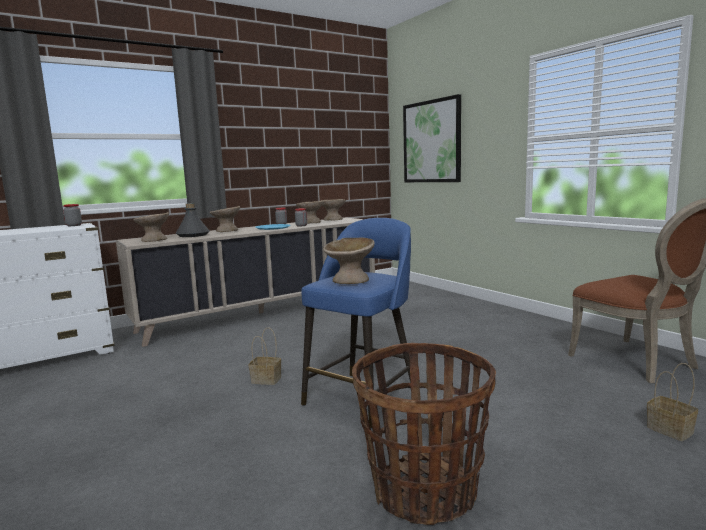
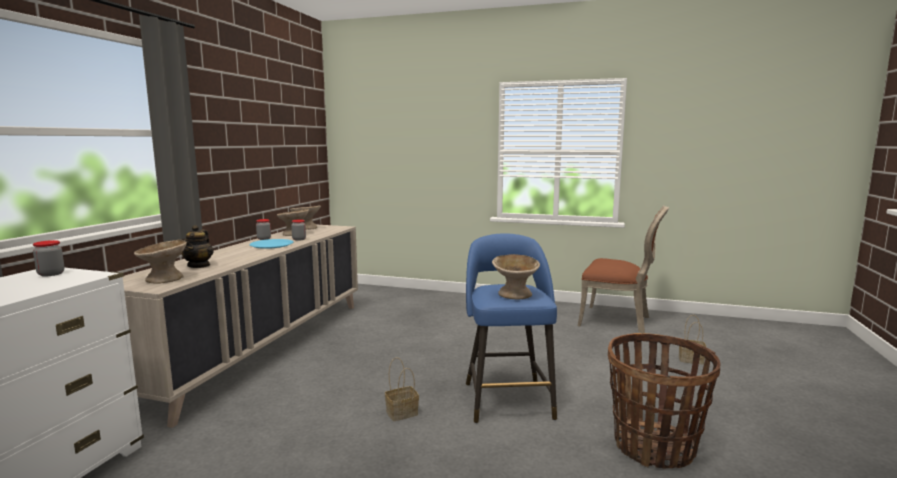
camera: 40 degrees left, 0 degrees up
grey bottle [176,203,210,237] -> teapot [182,225,214,268]
beige bowl [210,206,240,232] -> none
picture [403,94,461,182] -> none

